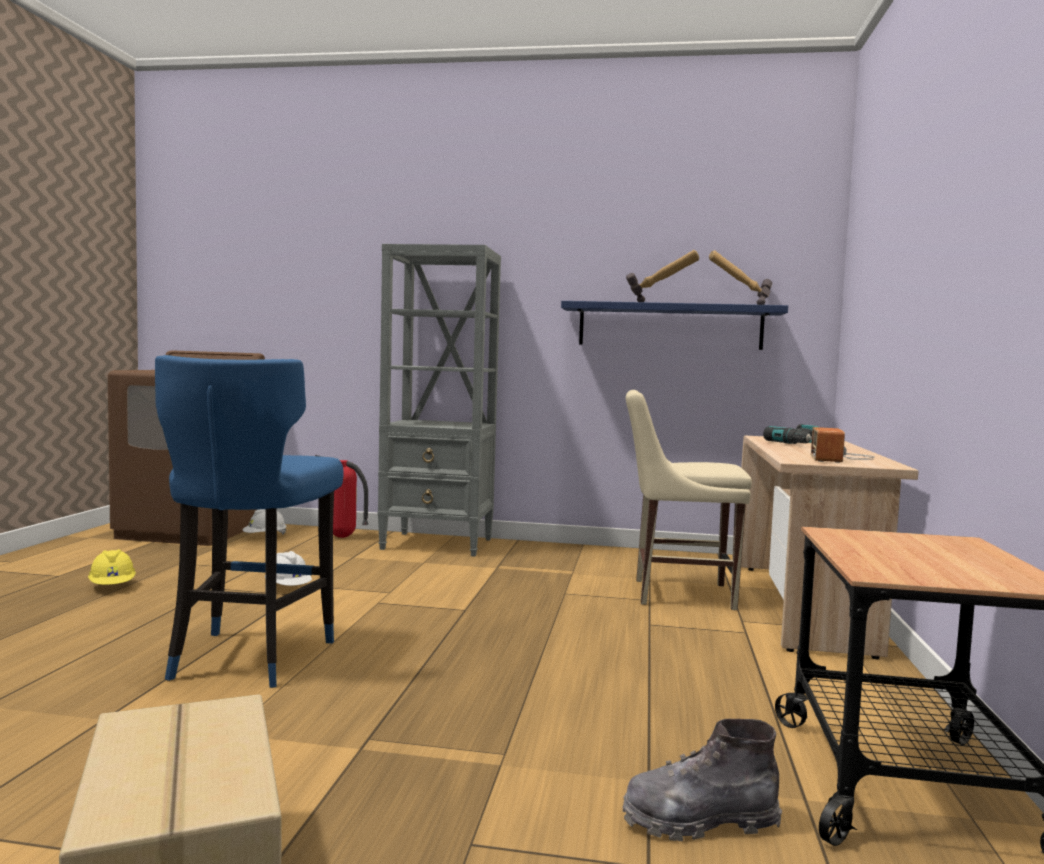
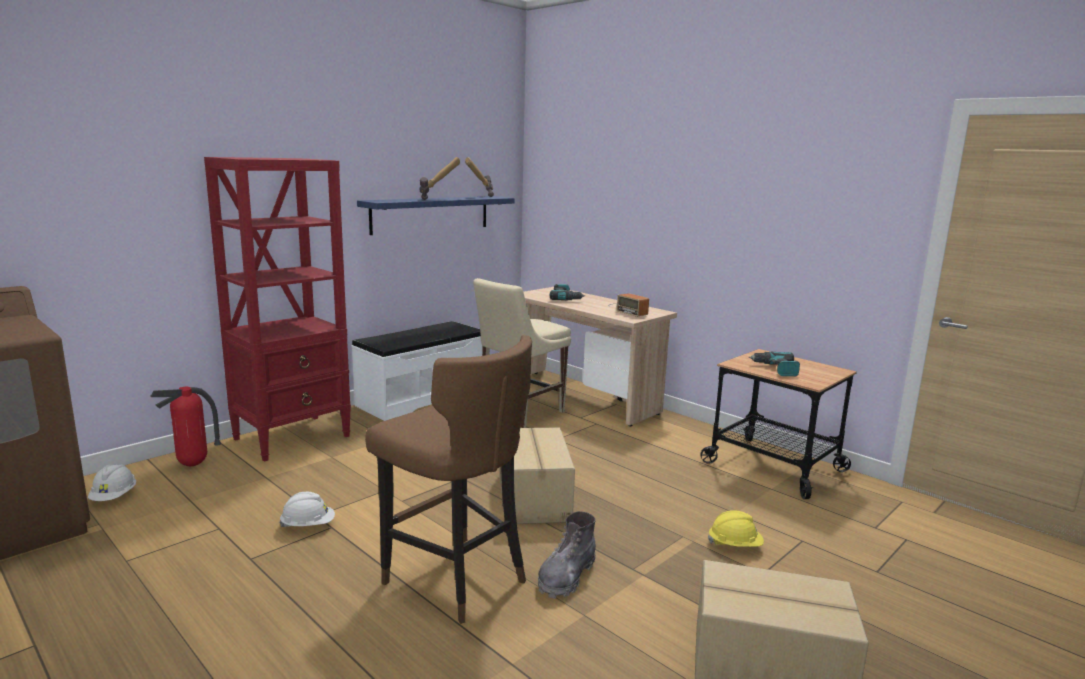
camera: 55 degrees left, 10 degrees up
yellow hard hat [88,549,136,585] -> yellow hard hat moved to [708,510,764,547]
blue stool [155,355,344,688] -> brown stool [365,335,532,624]
grey bookcase [378,244,501,556] -> red bookcase [204,157,351,462]
grey boot [622,719,782,841] -> grey boot moved to [538,511,596,599]
none -> white bench [352,321,483,421]
none -> cardboard box [499,427,575,524]
none -> power drill [749,352,800,377]

